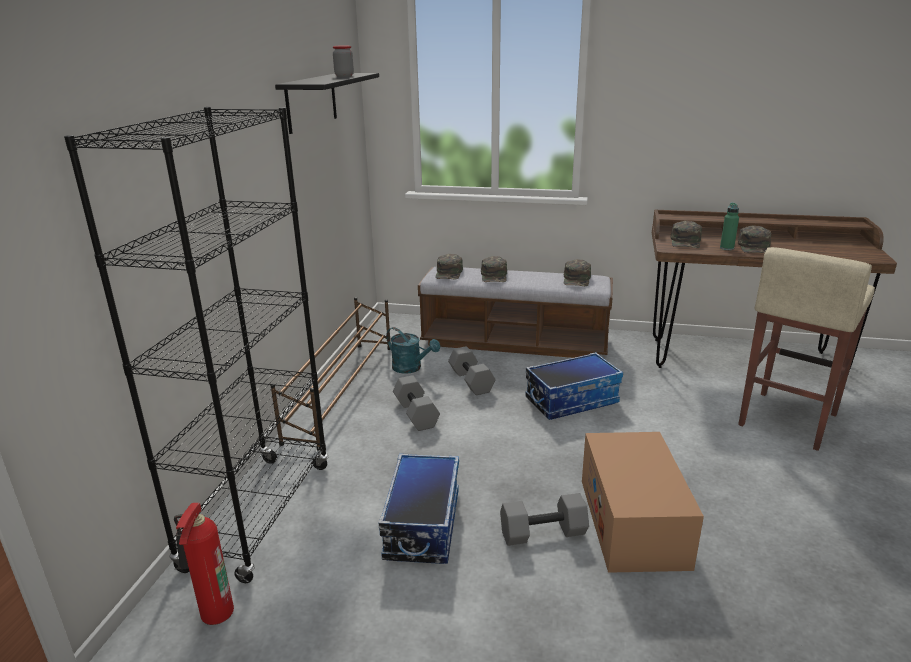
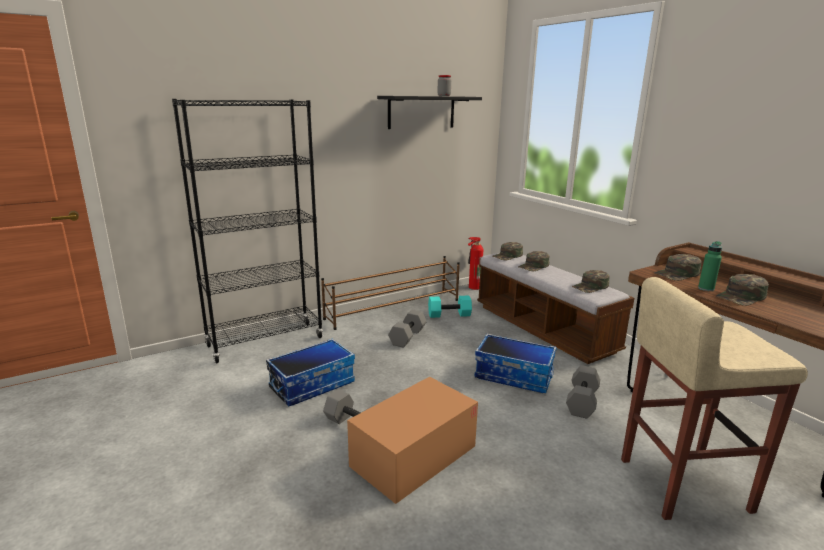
camera: 45 degrees right, 5 degrees down
fire extinguisher [174,503,234,625] -> fire extinguisher moved to [468,237,483,290]
turquoise watering can [386,327,440,374] -> turquoise dumbbell [428,296,472,318]
grey dumbbell [448,346,495,395] -> grey dumbbell moved to [566,365,600,419]

